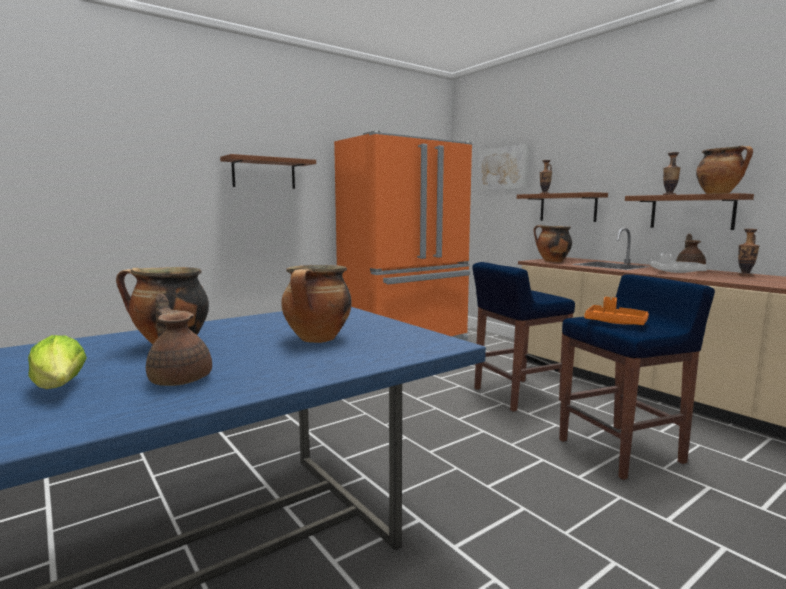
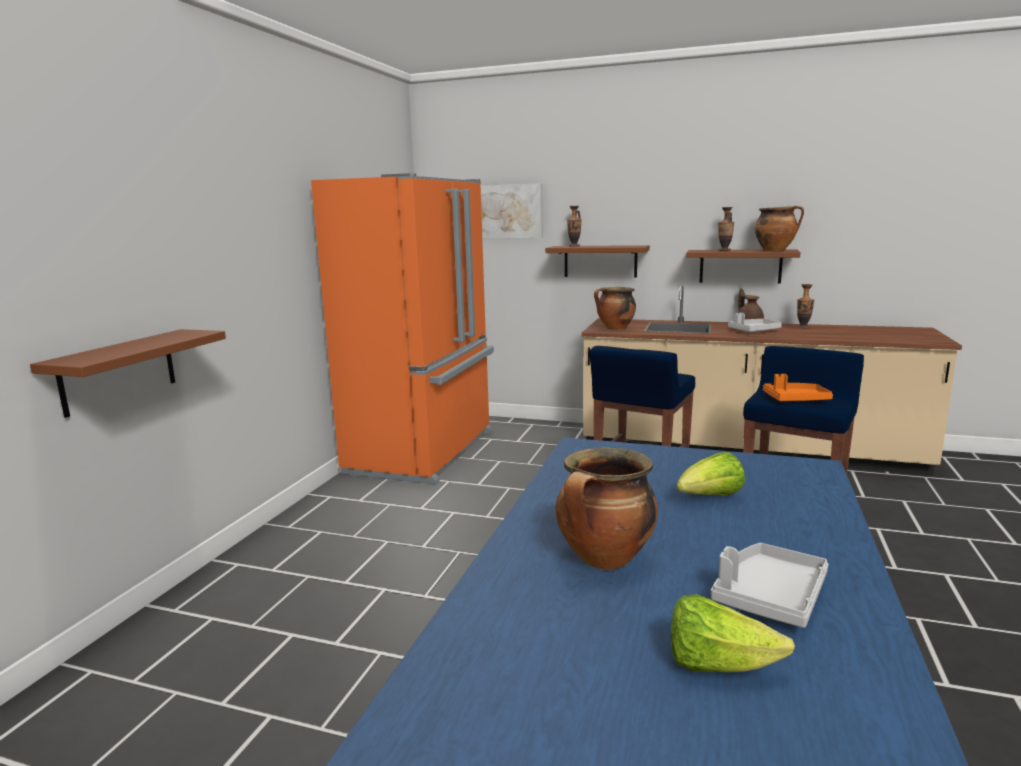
camera: 35 degrees left, 5 degrees up
brown teapot [146,294,212,386] -> grey tray [711,543,828,628]
brown shelf [220,154,316,189] -> brown shelf moved to [30,329,226,418]
cooking pot [281,265,352,343] -> lettuce [677,452,745,496]

